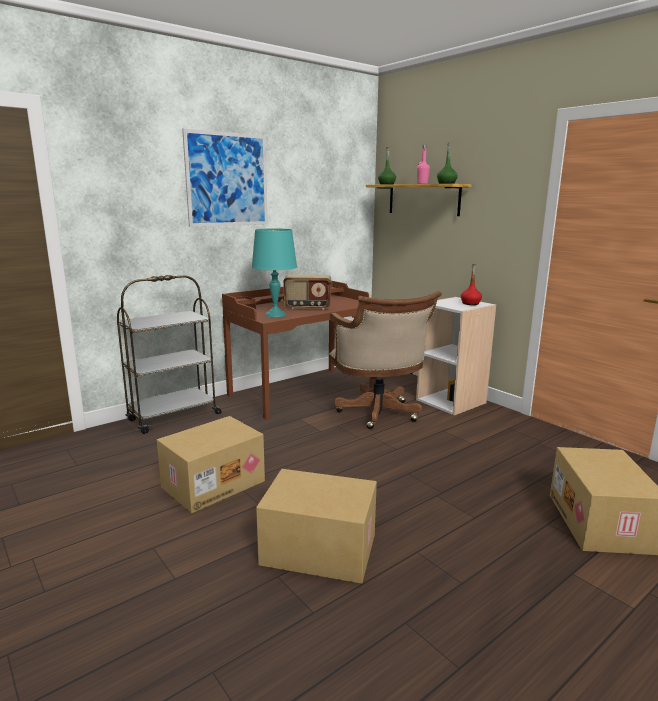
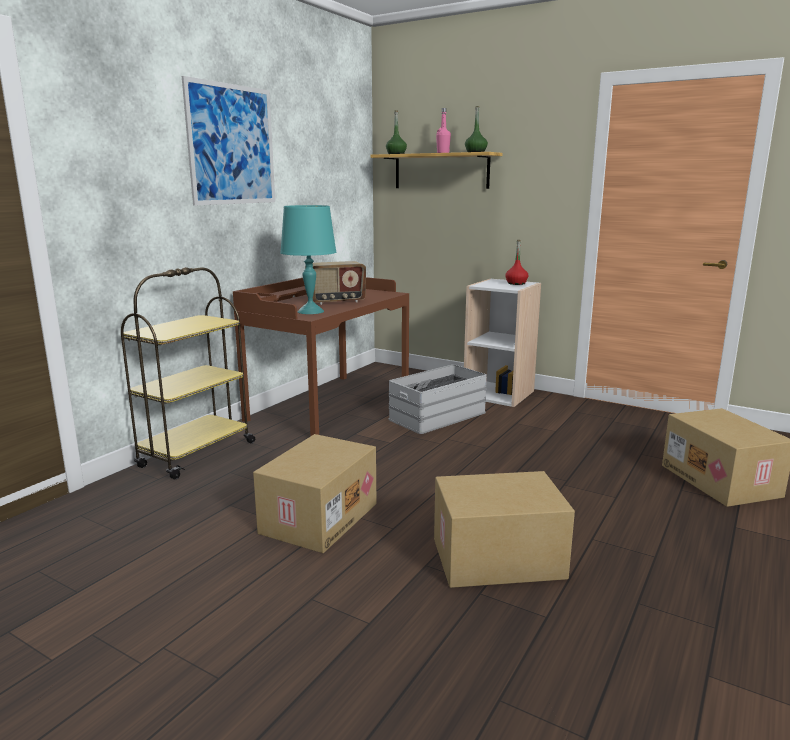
camera: 20 degrees left, 0 degrees up
grey cart [117,275,222,434] -> yellow cart [121,267,255,480]
office chair [329,291,442,429] -> grey storage box [388,364,487,434]

